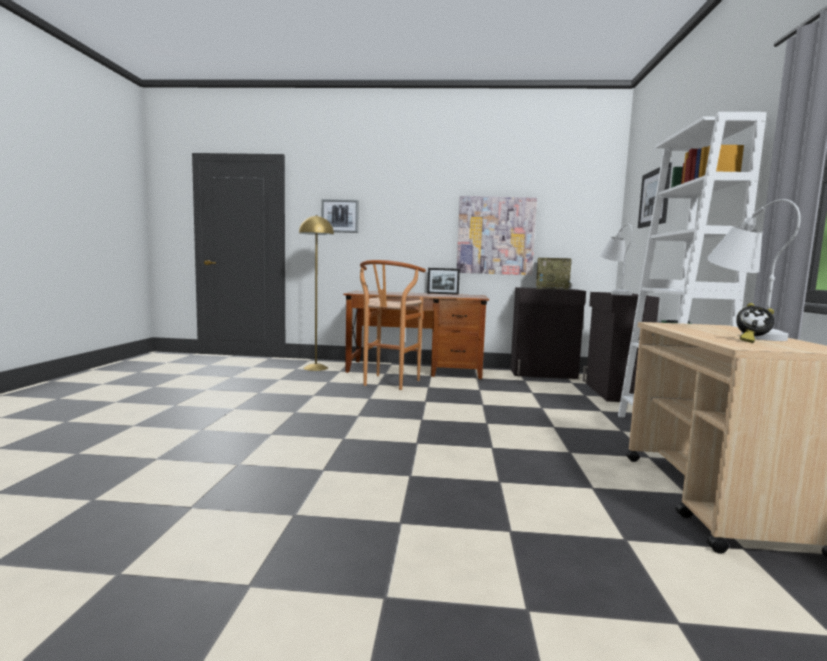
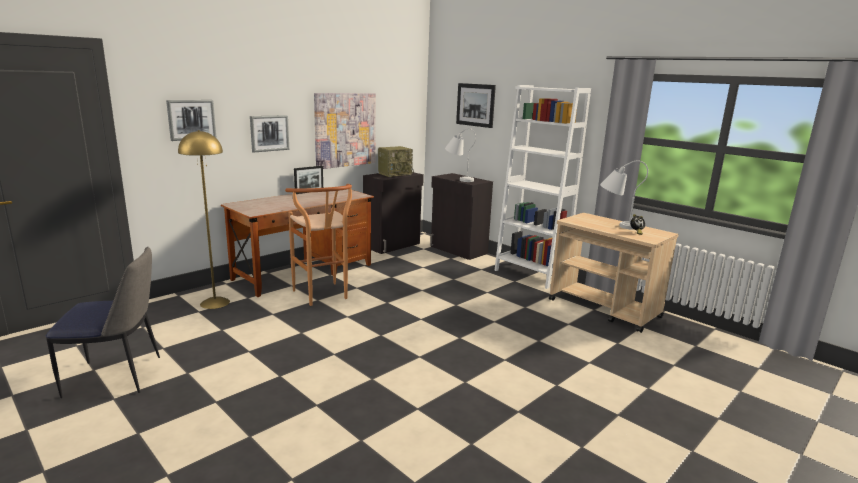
camera: 50 degrees left, 10 degrees up
none -> chair [46,247,160,398]
none -> picture [250,115,289,153]

